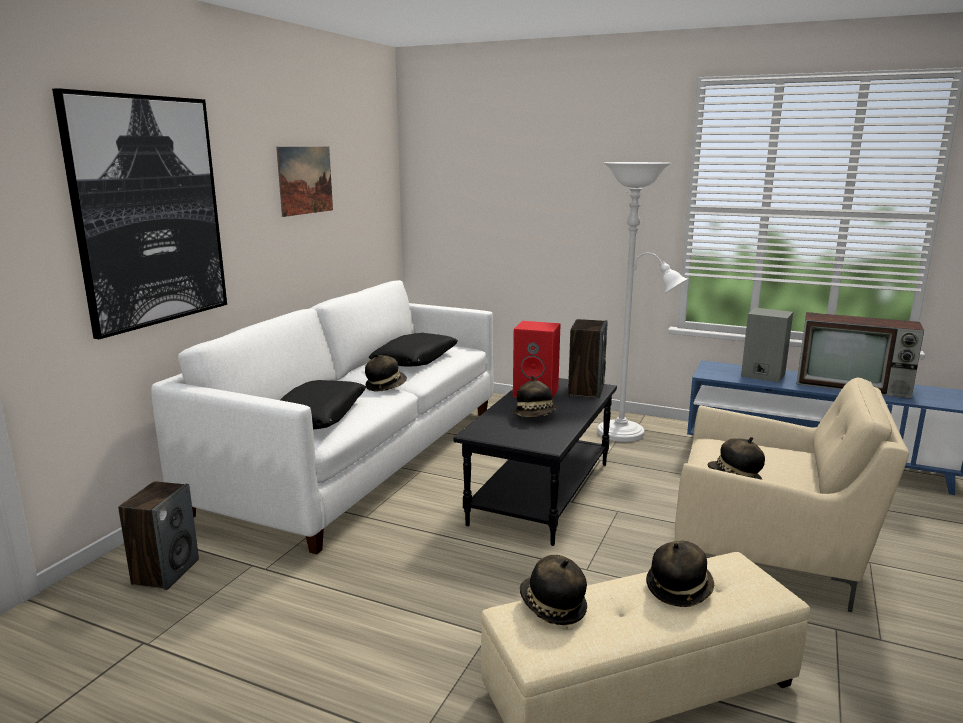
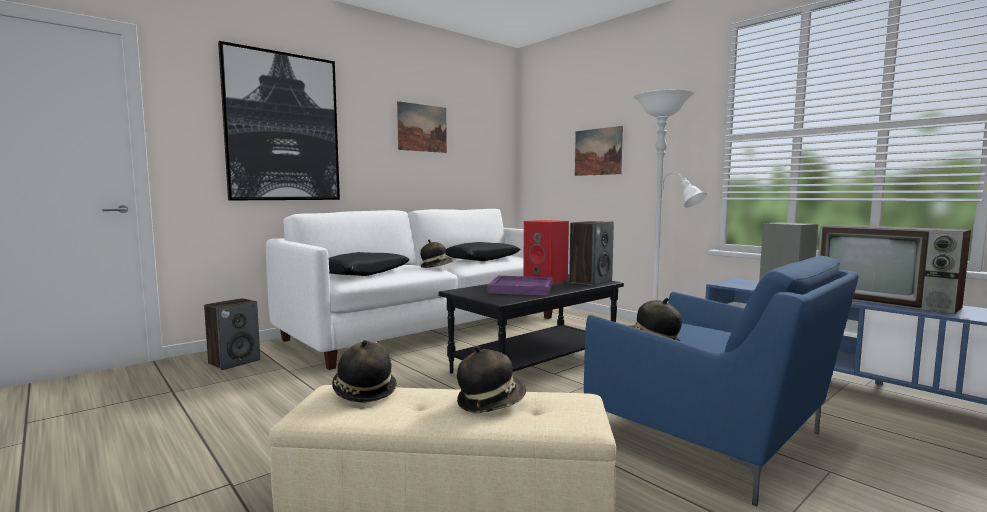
camera: 25 degrees right, 10 degrees down
hat [514,376,557,417] -> purple tray [487,276,552,296]
beige armchair [675,377,909,612] -> blue armchair [584,256,859,506]
none -> picture [575,126,623,176]

